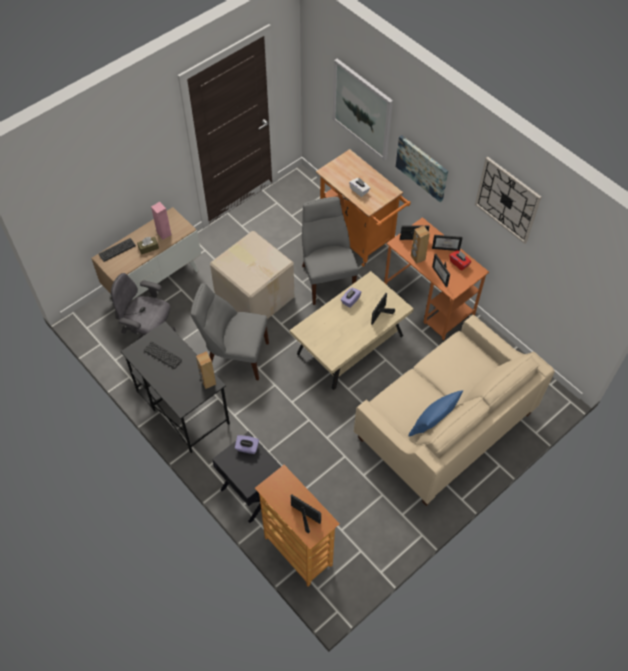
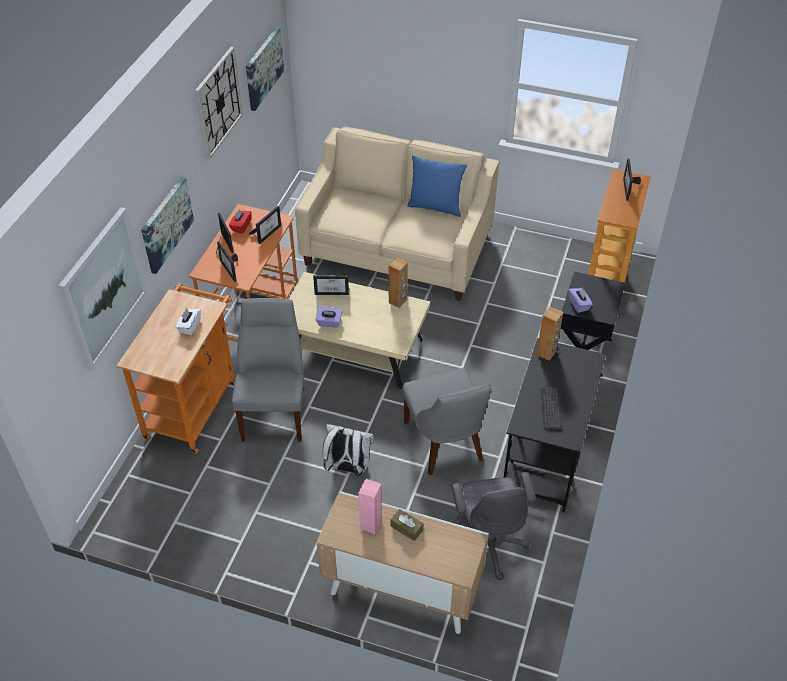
camera: 120 degrees left, 10 degrees down
keyboard [99,238,136,262] -> none
cardboard box [210,231,294,319] -> white backpack [323,424,374,476]
grey chair [302,197,358,305] -> grey chair turned 135 degrees clockwise [232,298,304,442]
brown speaker [411,226,430,264] -> brown speaker moved to [388,258,408,308]
none -> picture [246,27,284,111]

